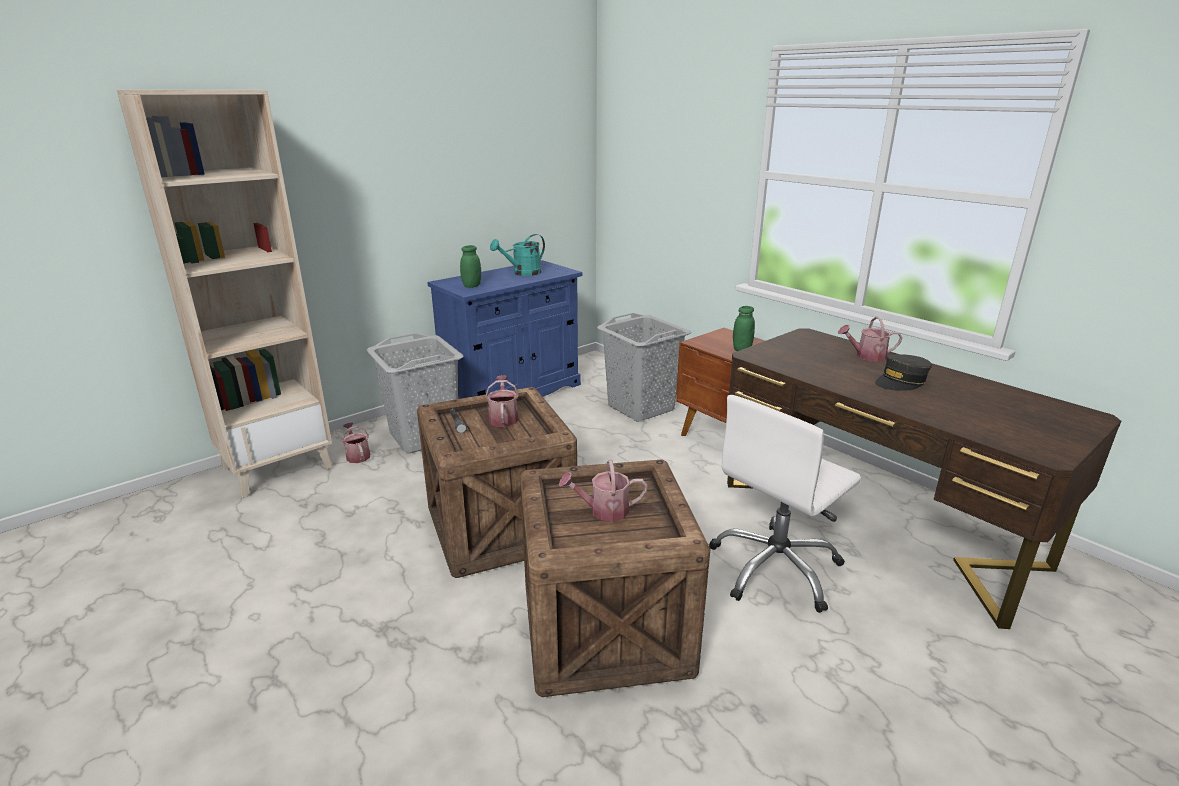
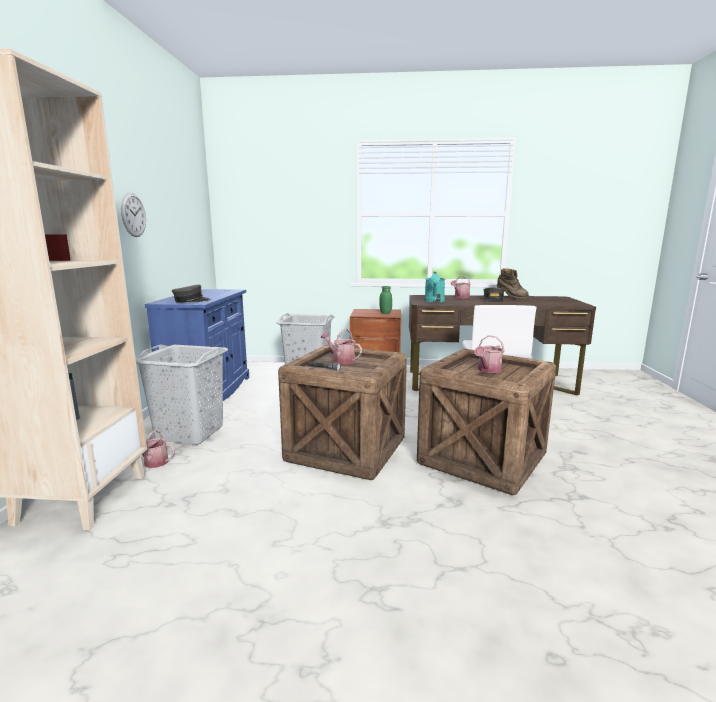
camera: 45 degrees left, 10 degrees down
green jar [460,245,481,288] -> grey cap [172,285,211,303]
turquoise watering can [490,234,545,276] -> turquoise watering can moved to [425,272,445,302]
none -> wall clock [121,192,146,237]
none -> brown boot [497,268,529,300]

